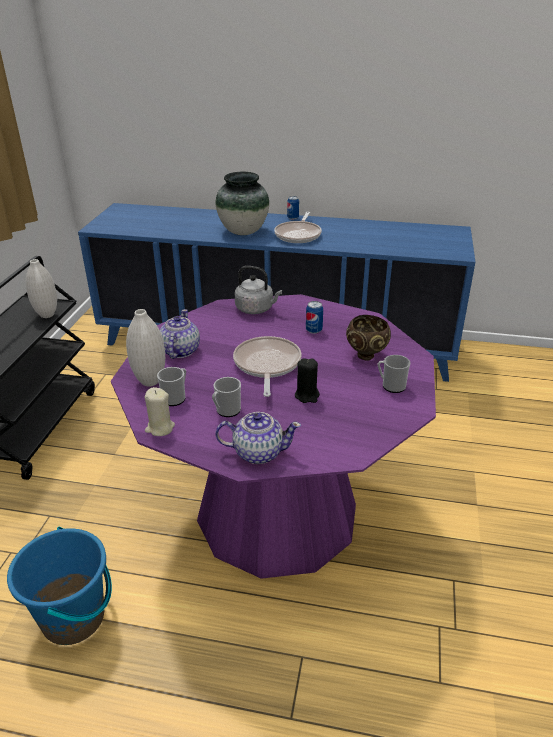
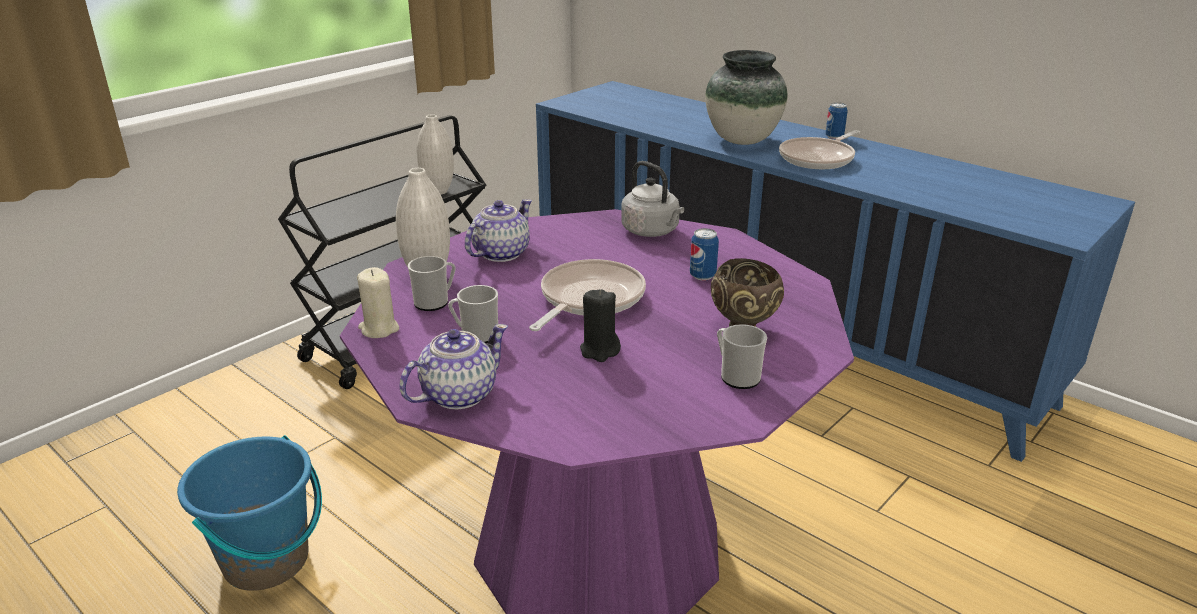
camera: 30 degrees right, 5 degrees down
teapot [215,412,301,464] -> teapot turned 75 degrees counterclockwise [399,324,508,409]

